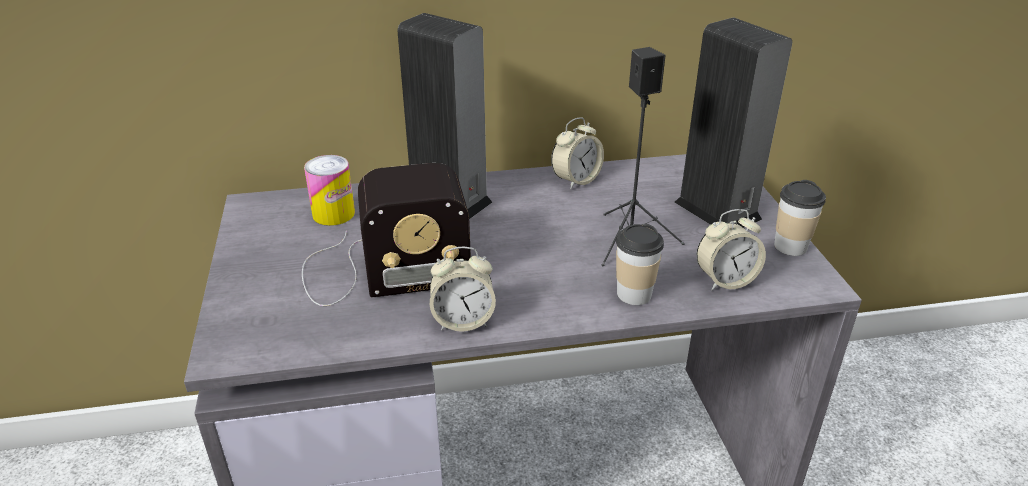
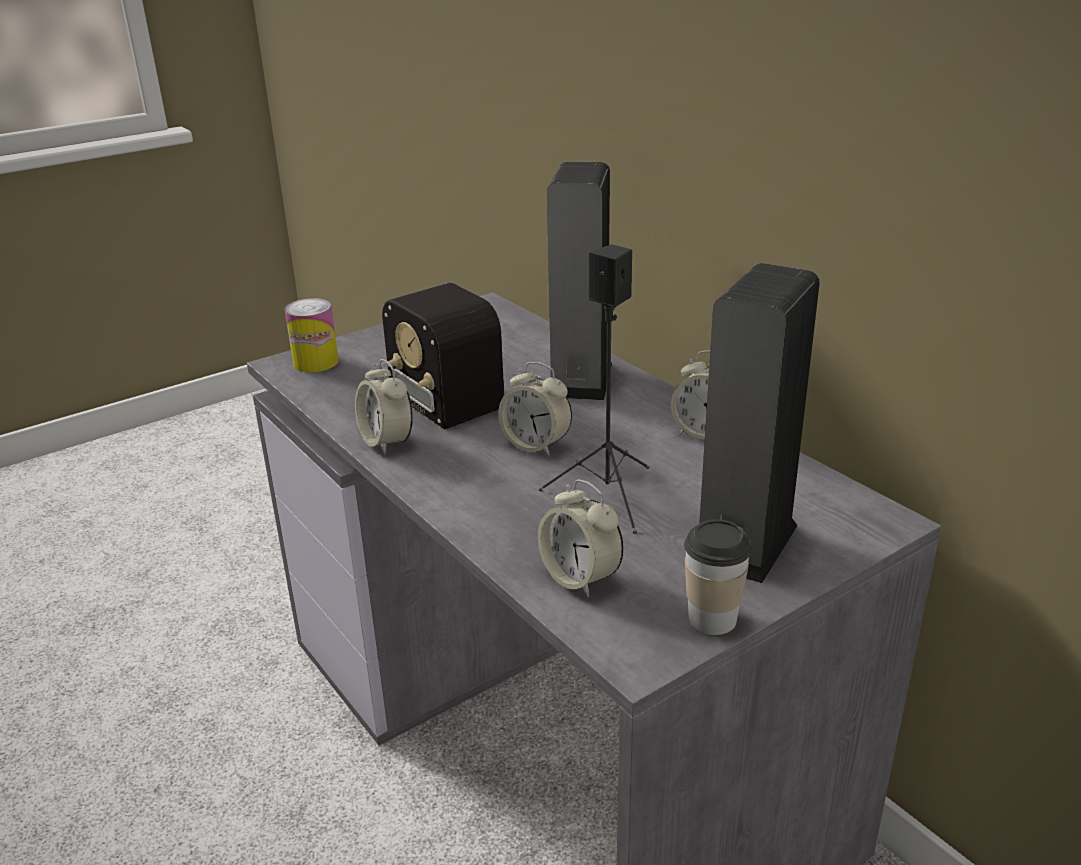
camera: 65 degrees right, 5 degrees down
can [304,155,355,226] -> can moved to [285,298,339,372]
cup [616,224,664,305] -> none
none -> alarm clock [498,362,572,456]

